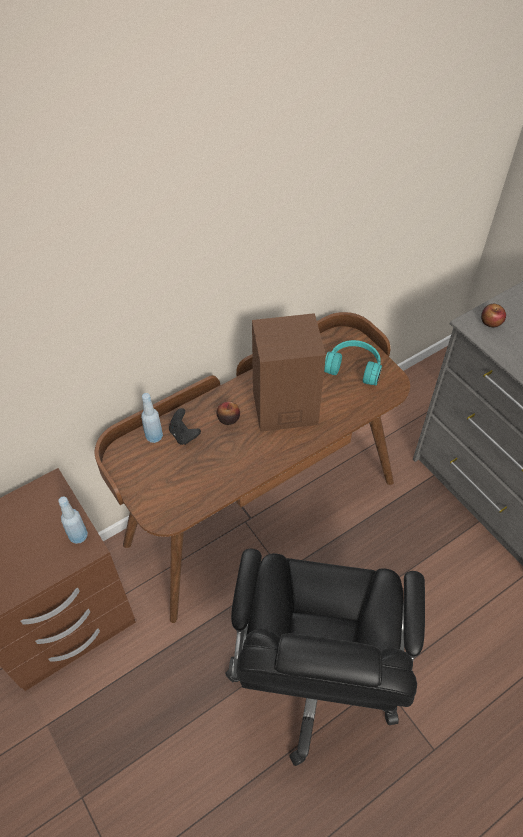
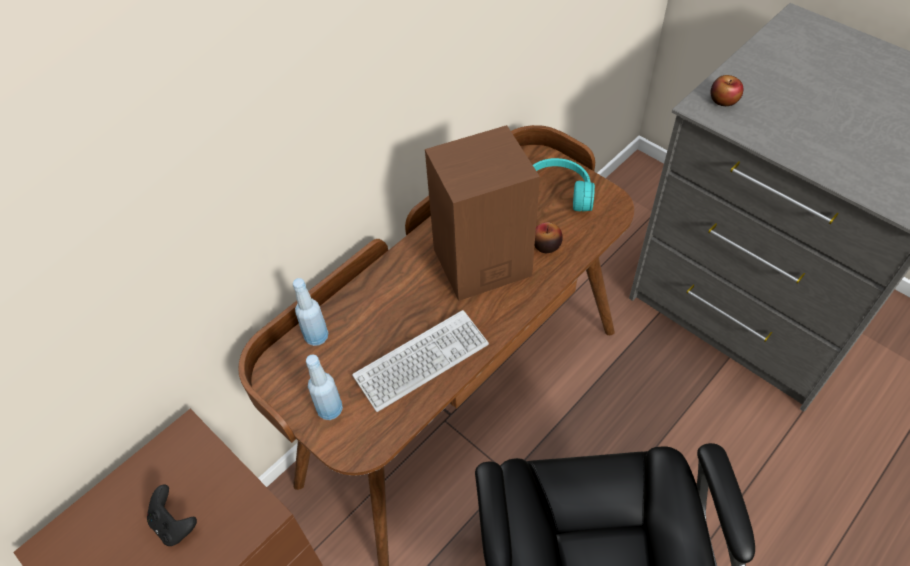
camera: 10 degrees left, 0 degrees up
blue bottle [58,496,88,544] -> blue bottle moved to [306,354,343,420]
black game controller [169,408,201,445] -> black game controller moved to [147,484,197,546]
apple [217,402,240,425] -> apple moved to [534,222,563,253]
none -> keyboard [352,310,489,412]

